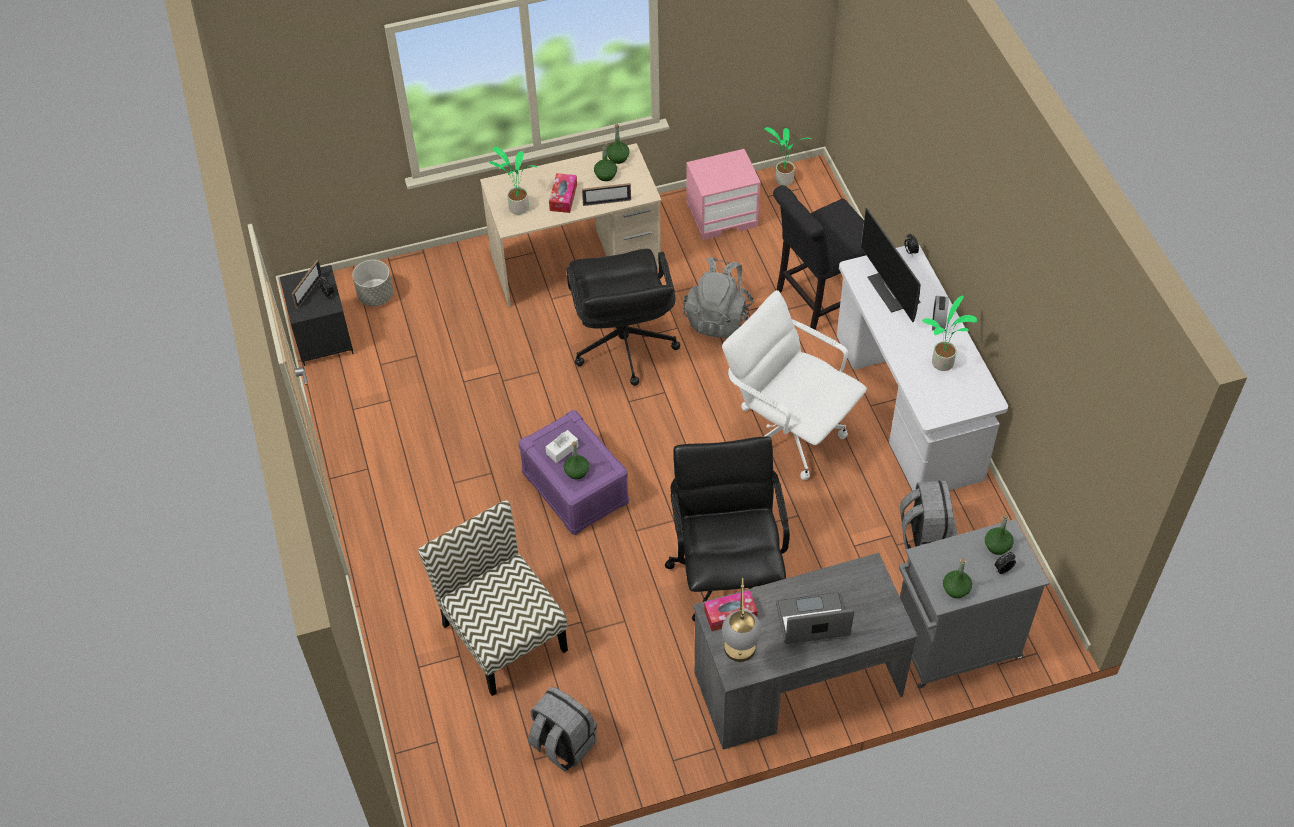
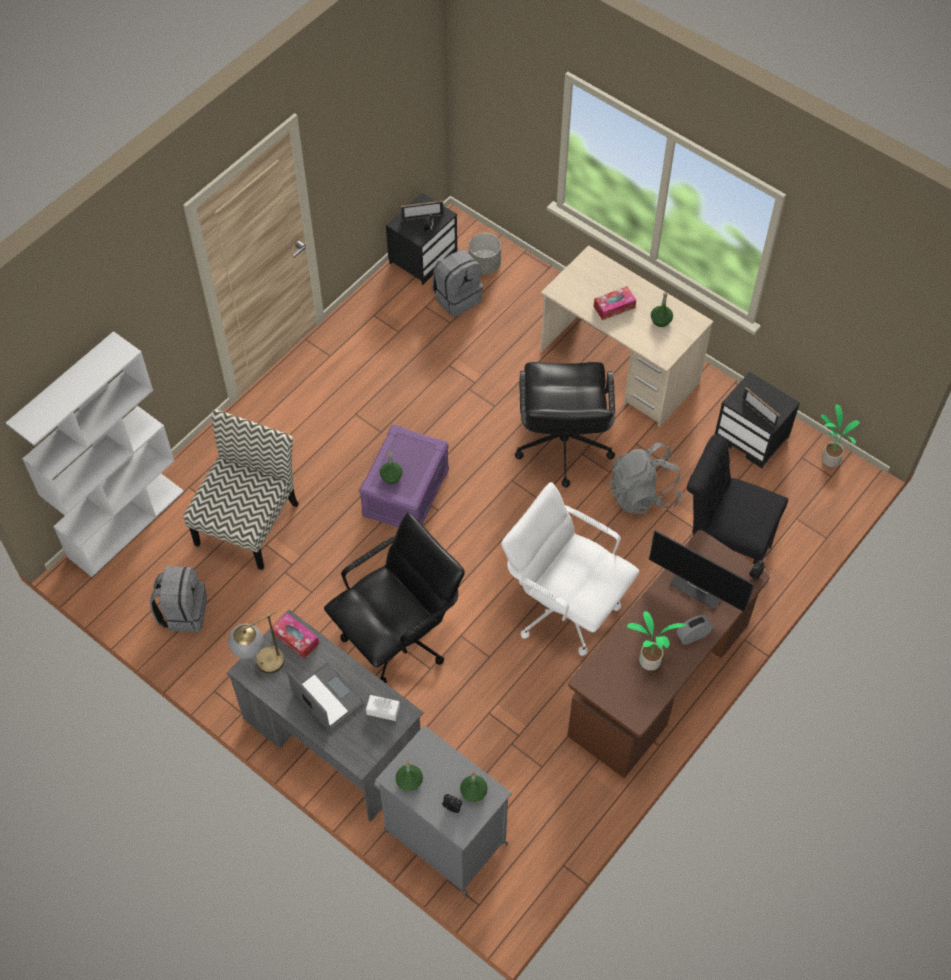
camera: 55 degrees right, 5 degrees up
potted plant [489,147,537,215] -> none
white tissue box [546,430,579,463] -> white tissue box moved to [366,695,400,721]
black office chair [566,249,680,386] -> black office chair turned 45 degrees counterclockwise [515,362,615,488]
picture frame [582,183,631,206] -> picture frame moved to [742,387,780,428]
green bottle [606,124,630,164] -> none
pink nightstand [686,149,761,240] -> black nightstand [715,372,800,469]
white office chair [722,290,867,481] -> white office chair turned 60 degrees counterclockwise [501,482,639,656]
white desk [837,244,1008,491] -> brown desk [567,530,770,778]
monitor [861,208,921,322] -> monitor turned 90 degrees counterclockwise [649,530,754,612]
grey backpack [900,481,957,549] -> grey backpack moved to [432,250,483,317]
none -> white bookcase [6,331,184,577]

